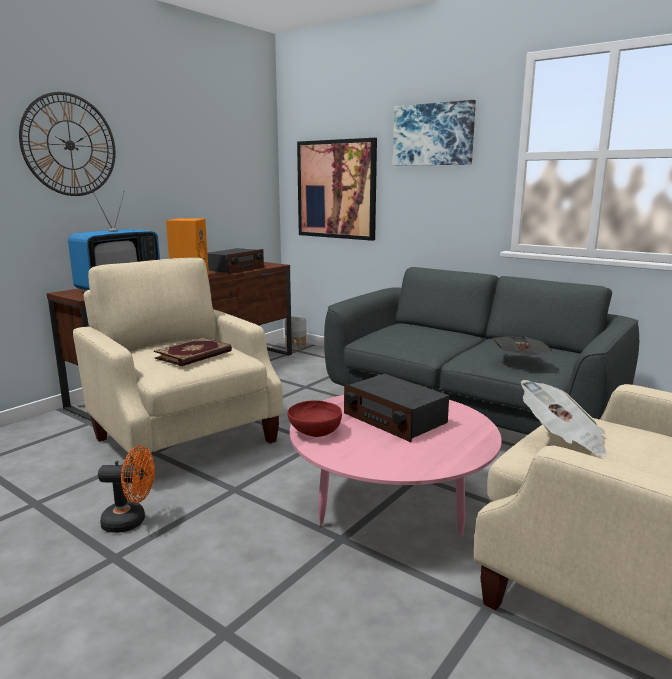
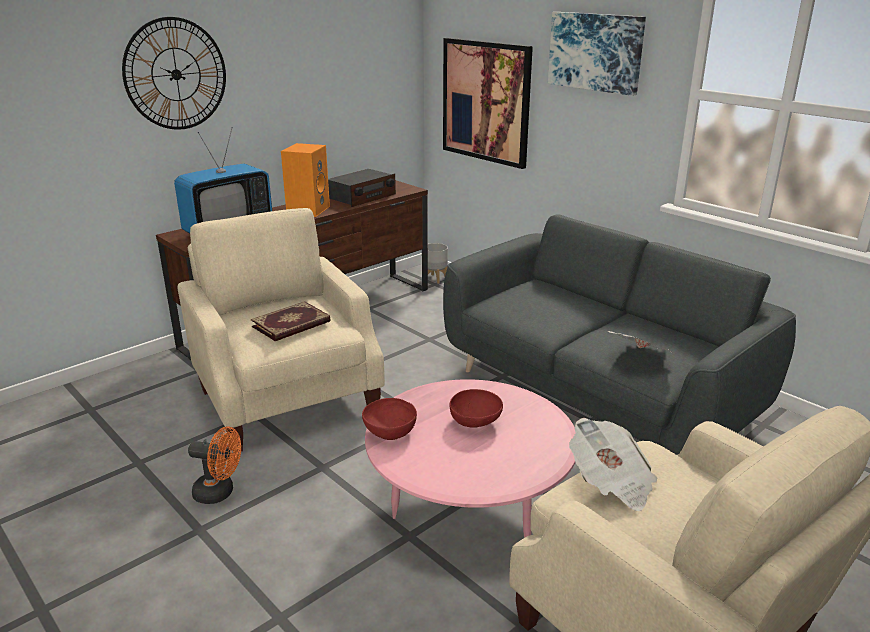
camera: 10 degrees right, 10 degrees up
radio [344,374,449,442] -> red bowl [450,389,503,428]

